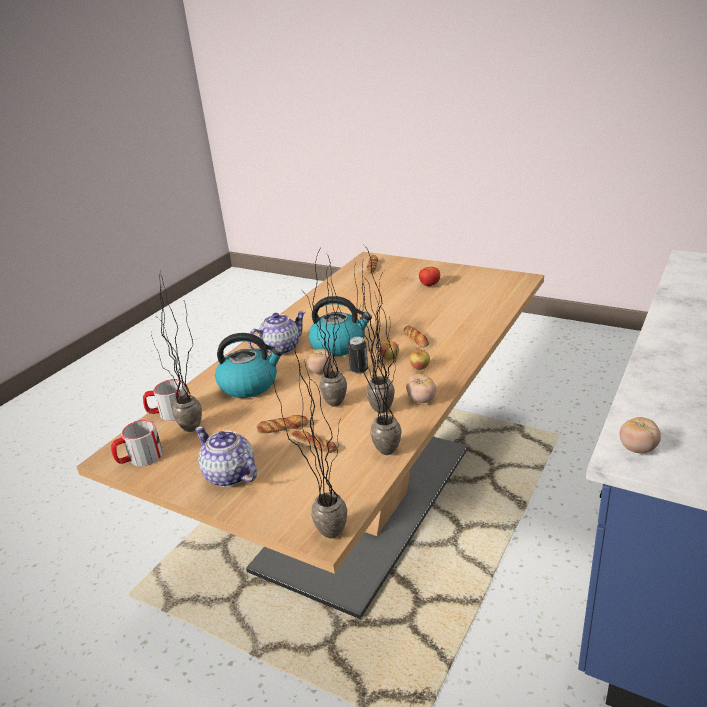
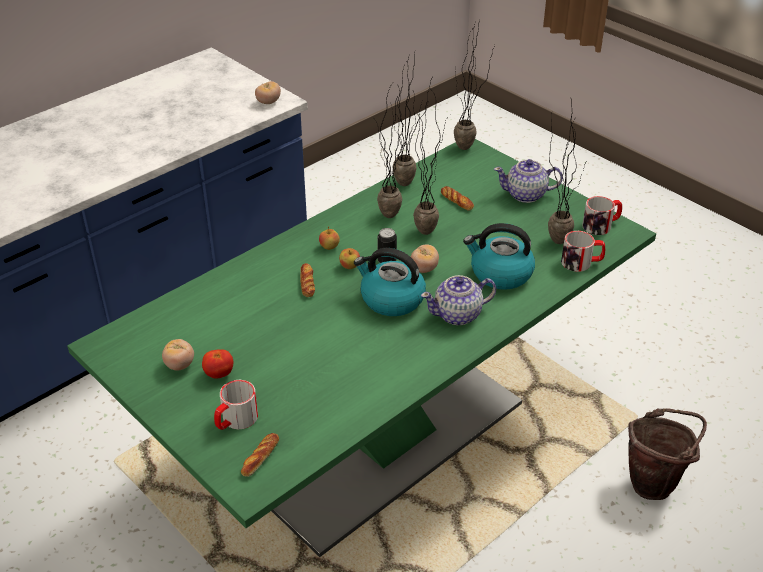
camera: 165 degrees left, 10 degrees up
beige dining table [77,252,544,619] -> green dining table [67,139,656,557]
teapot [195,426,257,487] -> teapot turned 120 degrees clockwise [494,159,563,203]
bread [257,415,308,433] -> none
tomato [406,374,437,403] -> tomato moved to [162,339,194,370]
none -> mug [214,380,258,430]
none -> brown bucket [628,408,707,500]

